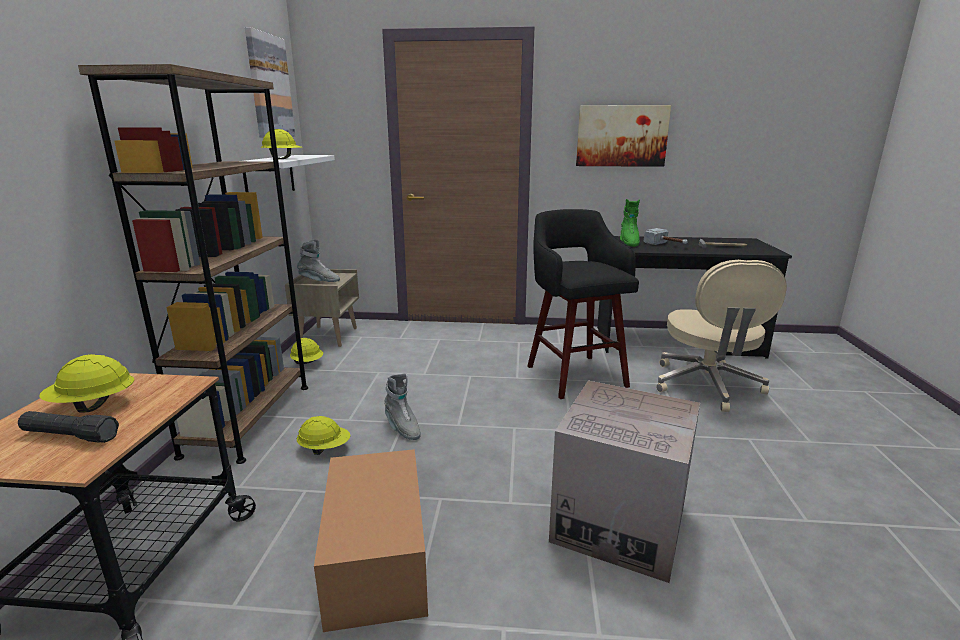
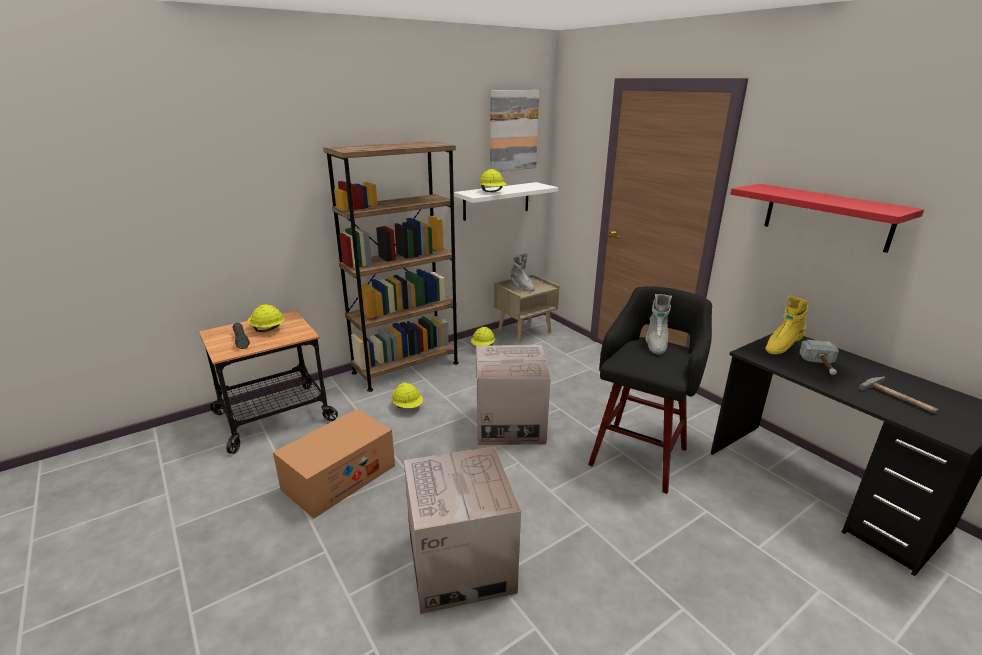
camera: 50 degrees right, 5 degrees up
grey boot [384,373,421,440] -> grey boot moved to [645,294,672,355]
picture [576,105,671,167] -> red shelf [730,184,924,253]
green boot [620,199,640,247] -> yellow boot [765,296,808,354]
beige office chair [656,260,787,412] -> none
none -> cardboard box [477,345,551,445]

